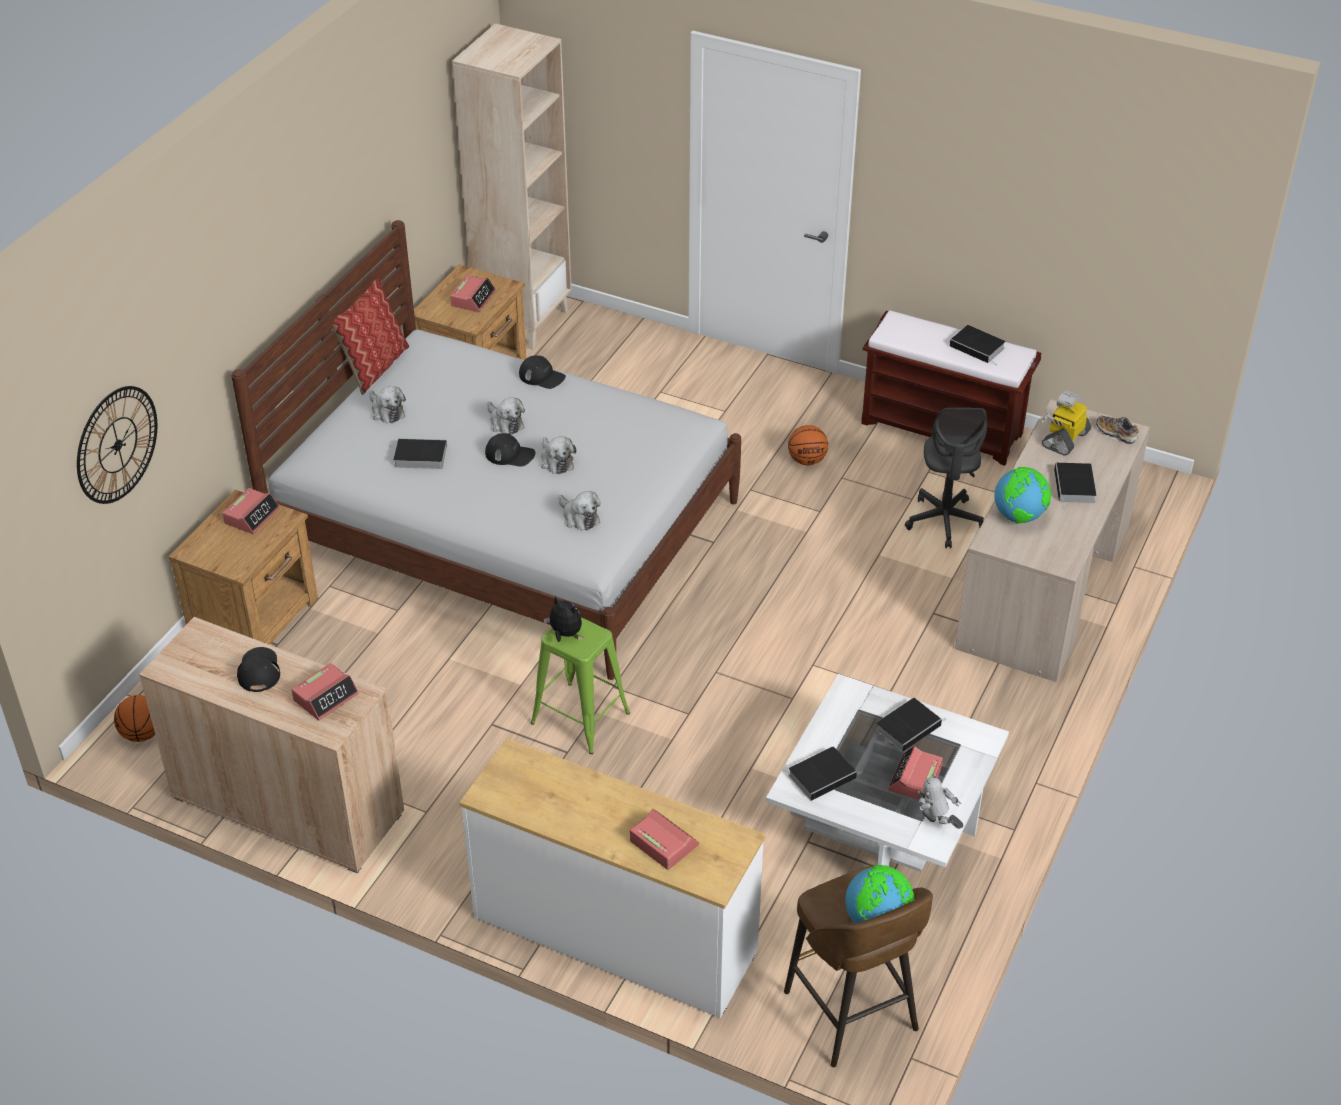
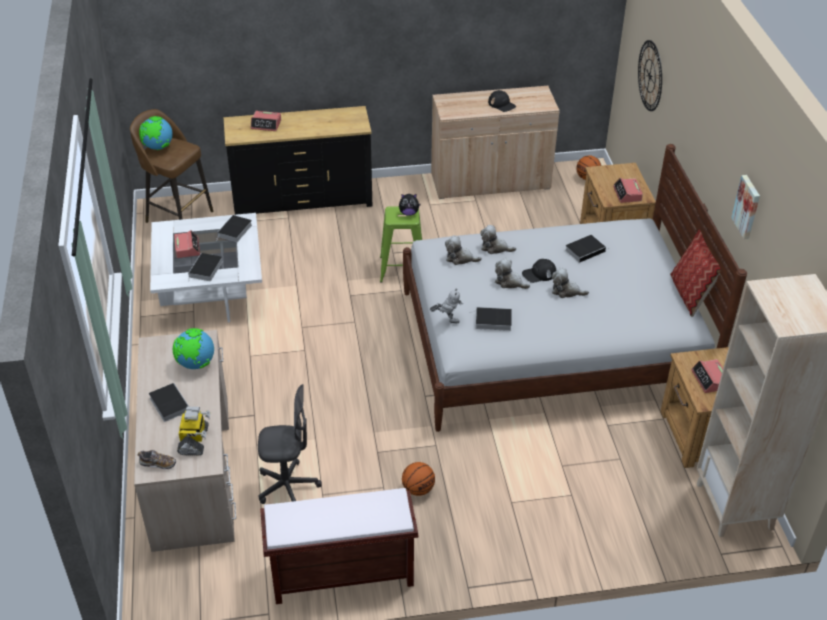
camera: 145 degrees right, 0 degrees up
alarm clock [291,663,359,720] -> none
plush toy [370,386,406,423] -> plush toy moved to [480,225,516,254]
white dresser [459,738,766,1018] -> black dresser [224,106,372,215]
black cap [519,355,566,389] -> none
grey office chair [905,408,987,549] -> grey office chair turned 120 degrees clockwise [258,384,322,504]
toy robot [918,774,963,829] -> toy robot moved to [430,288,463,323]
book [950,325,1006,365] -> book moved to [471,307,512,331]
none -> picture [731,175,760,239]

